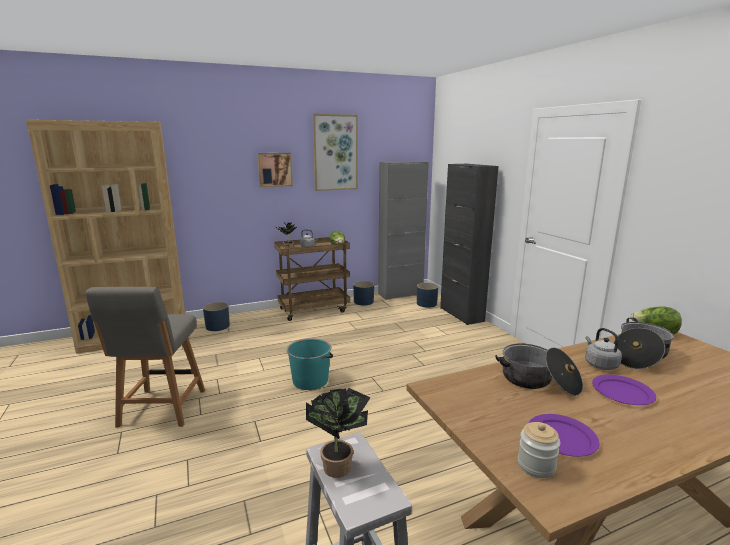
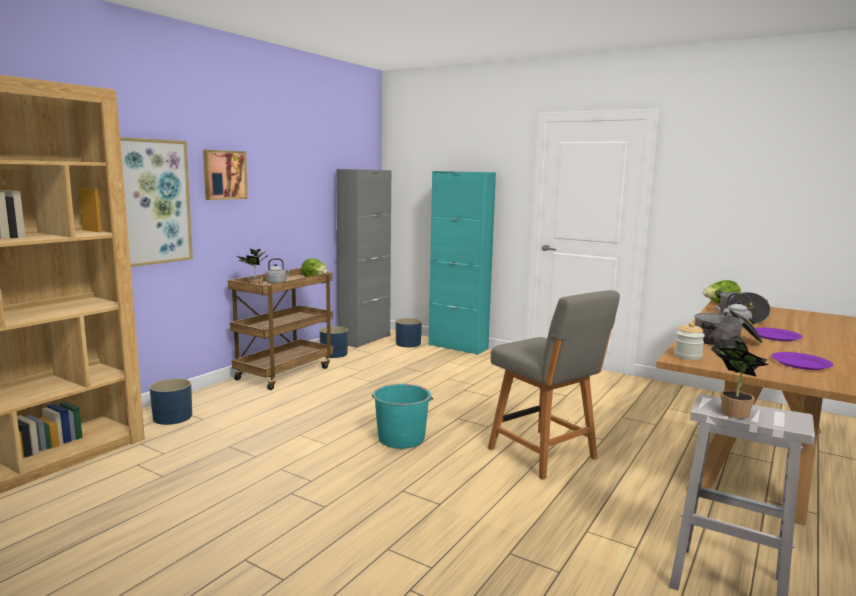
camera: 35 degrees left, 5 degrees down
grey chair [85,287,205,427] -> grey chair moved to [488,290,620,480]
picture [313,114,358,191] -> picture moved to [120,137,193,267]
black cabinet [440,164,498,325] -> turquoise cabinet [429,171,496,355]
jar [518,422,560,478] -> jar moved to [674,322,705,360]

